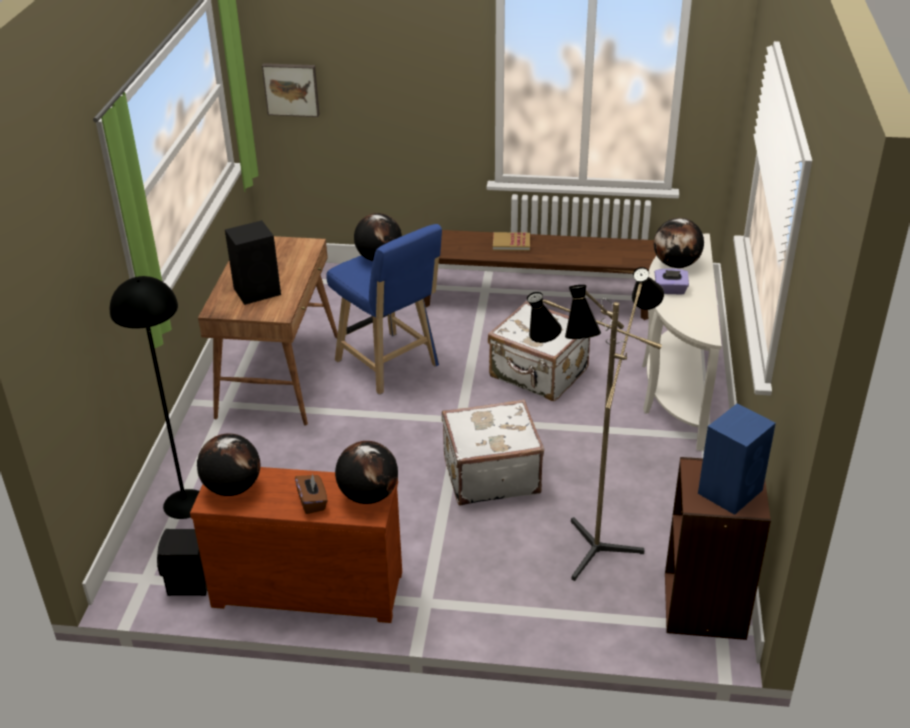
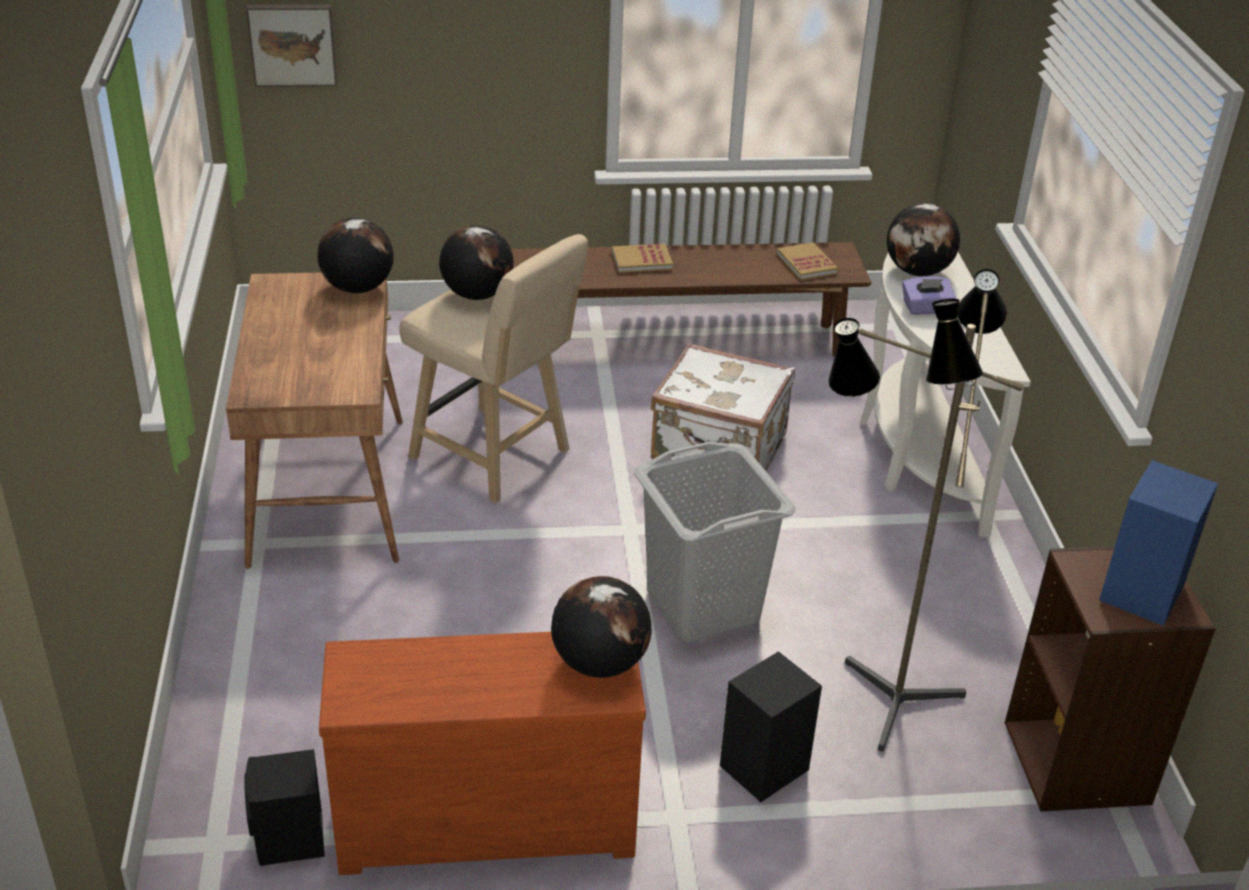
camera: 15 degrees left, 0 degrees up
black floor lamp [110,276,199,519] -> none
globe [197,433,260,496] -> globe moved to [317,217,394,293]
black speaker [225,220,281,305] -> black speaker moved to [720,651,822,802]
brown tissue box [295,474,328,514] -> none
blue stool [326,224,442,395] -> beige stool [399,234,588,503]
white suitcase [442,399,544,506] -> grey laundry basket [634,442,796,642]
none -> book [777,242,839,280]

